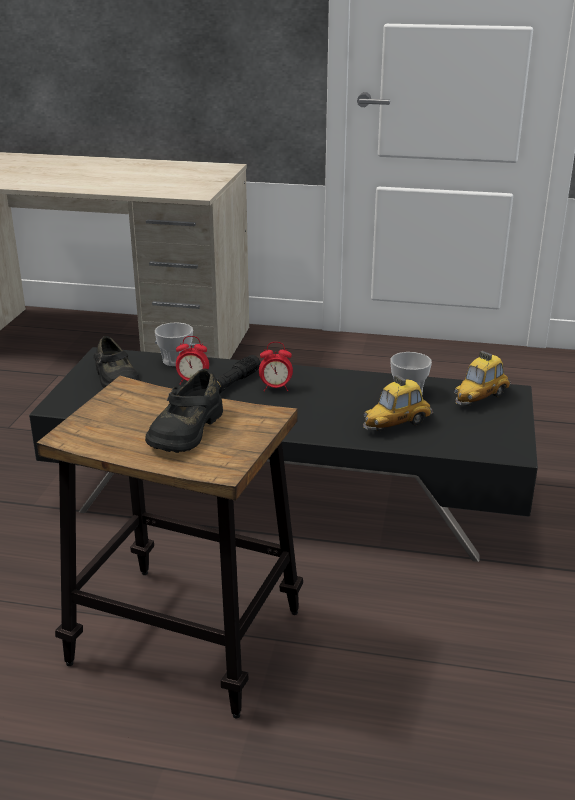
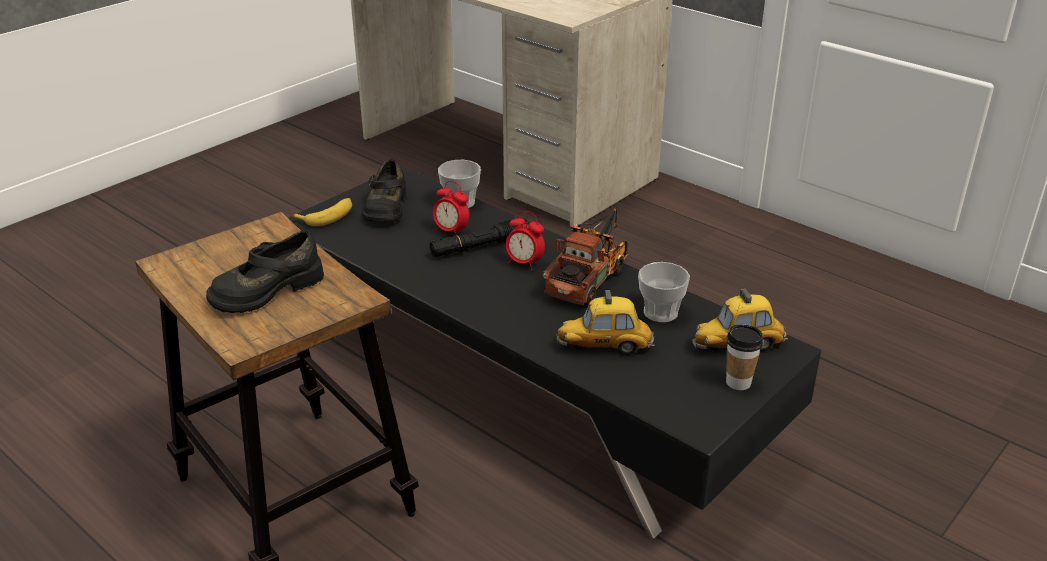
camera: 30 degrees right, 5 degrees up
none -> banana [292,198,352,226]
none -> toy truck [542,207,628,305]
none -> cup [726,325,763,390]

